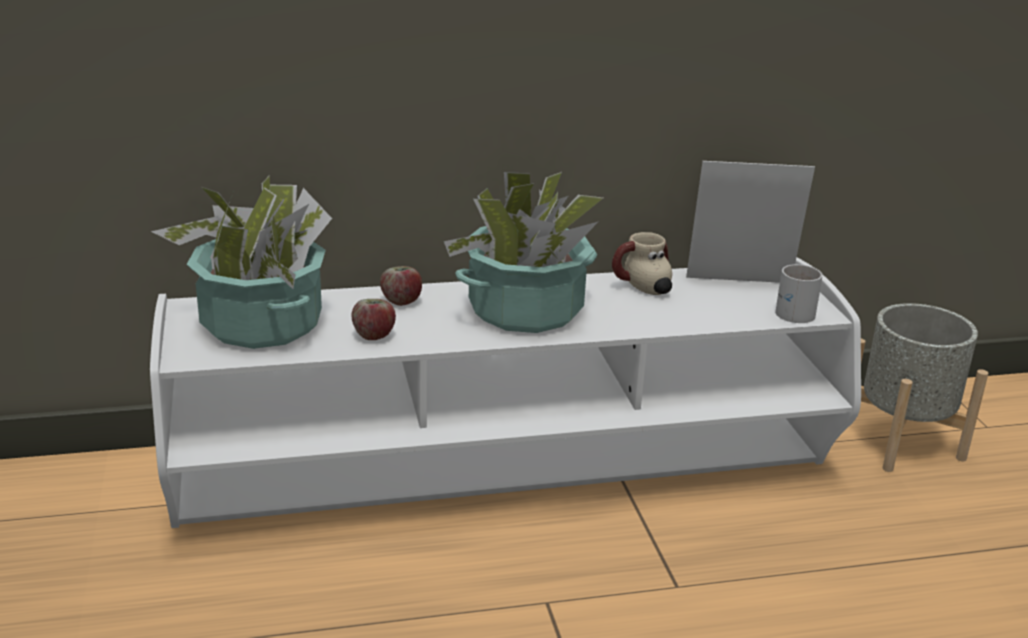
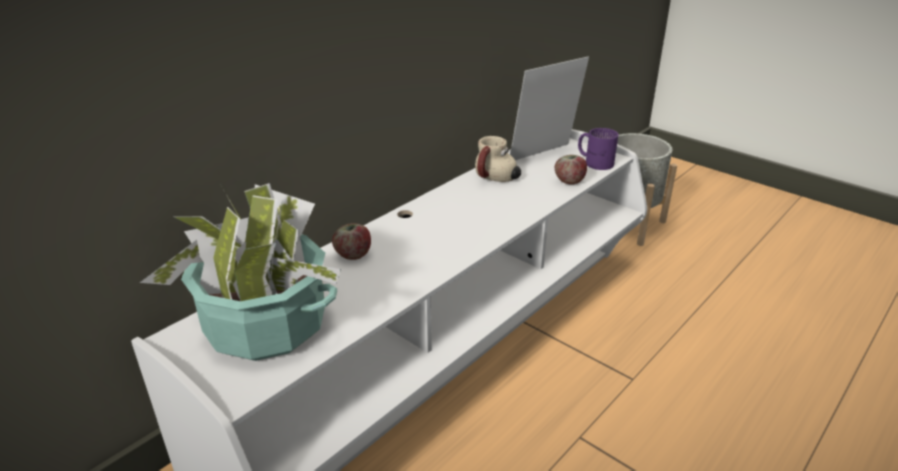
camera: 35 degrees left, 5 degrees up
apple [352,299,396,340] -> apple moved to [555,155,587,185]
potted plant [444,172,603,333] -> none
white mug [775,264,823,323] -> purple mug [578,128,619,170]

